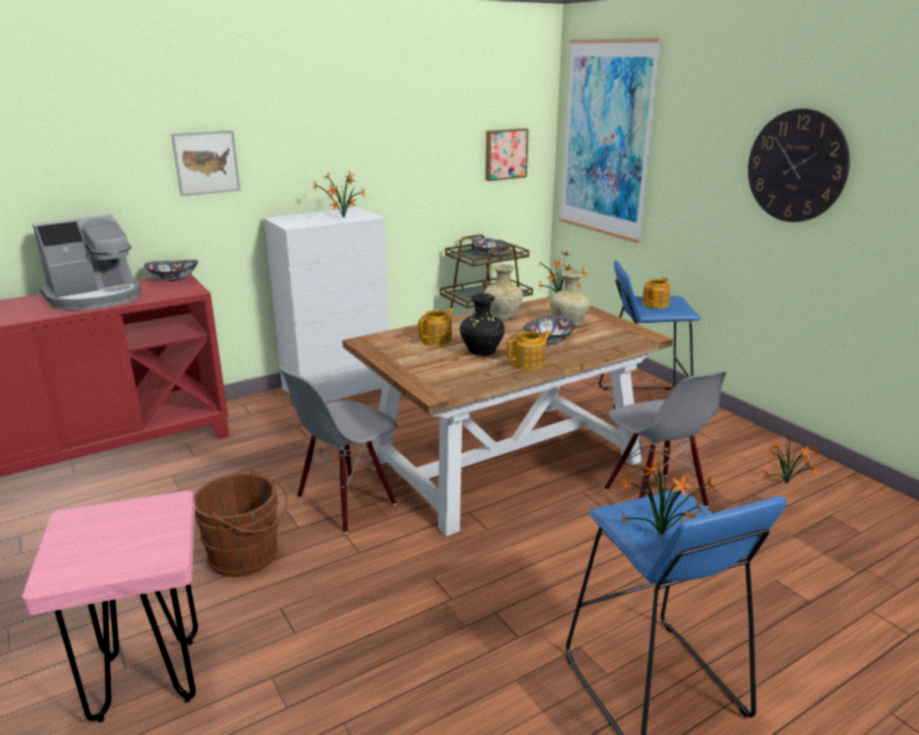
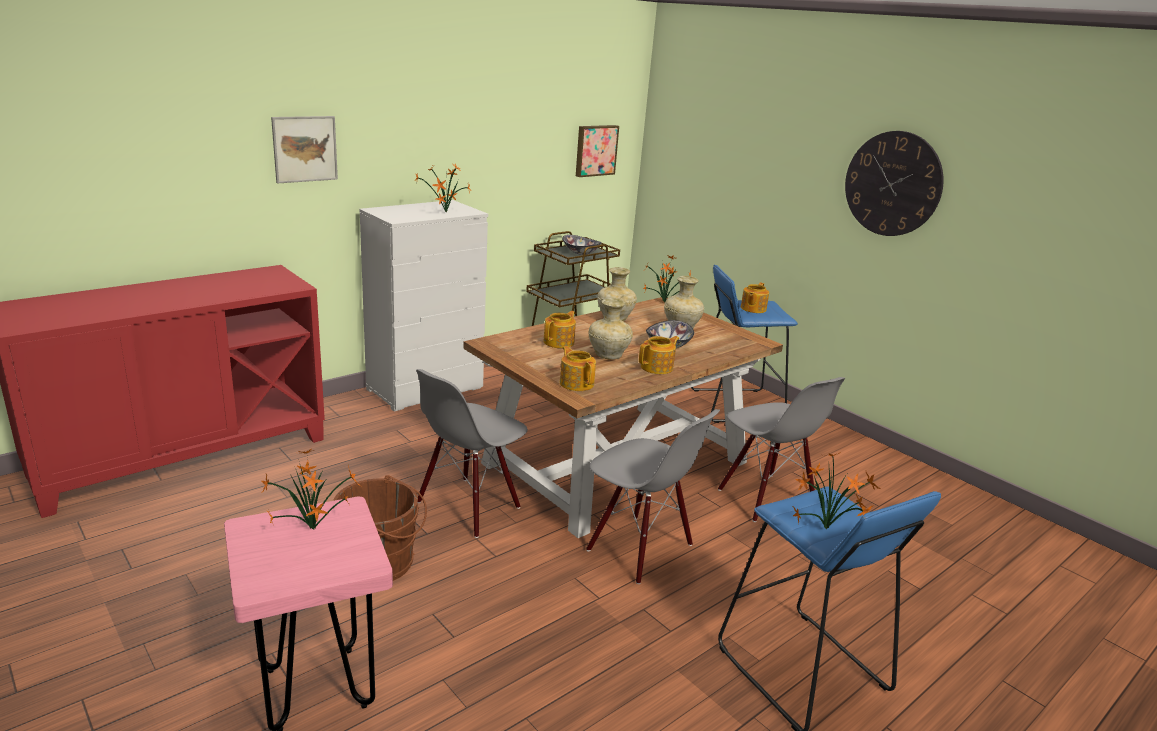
camera: 10 degrees left, 0 degrees up
coffee machine [32,215,141,311] -> none
bowl [144,260,198,281] -> none
black vase [460,293,505,356] -> beige vase [589,298,633,360]
picture [559,38,662,243] -> none
potted plant [764,433,822,484] -> potted plant moved to [262,449,361,529]
none -> teapot [560,346,596,391]
none -> grey chair [586,409,720,584]

